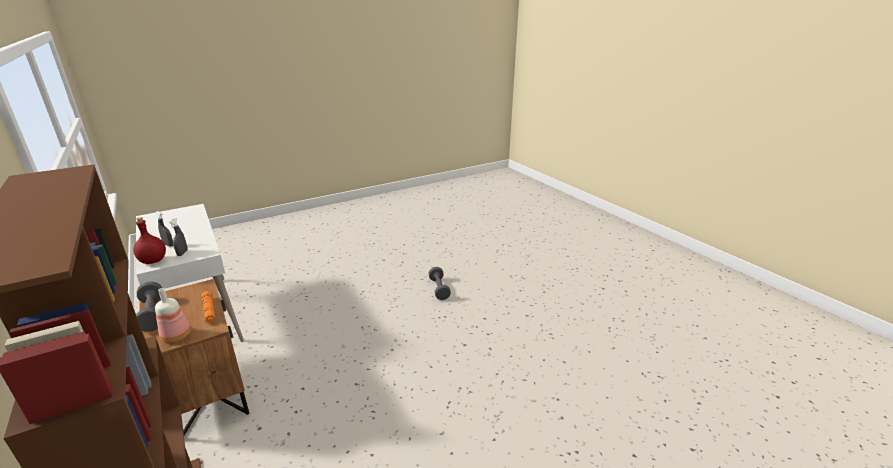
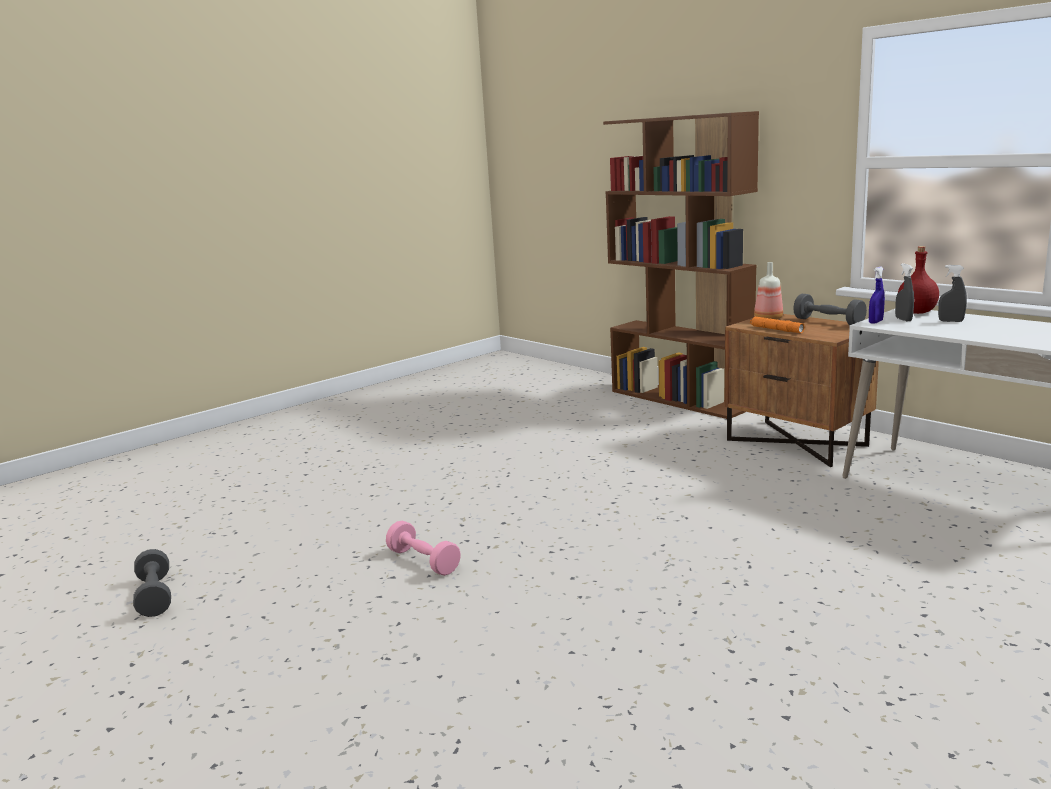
camera: 170 degrees right, 10 degrees down
grey dumbbell [428,267,451,300] -> grey dumbbell moved to [133,549,171,617]
none -> pink dumbbell [386,521,461,576]
none -> blue spray bottle [869,267,885,324]

